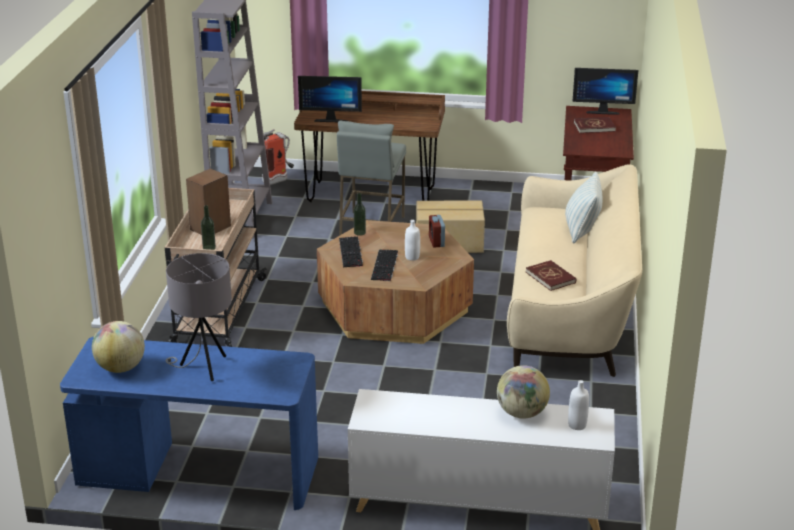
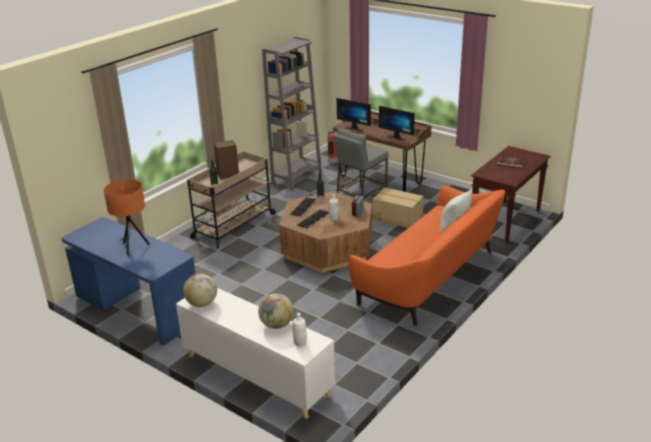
camera: 30 degrees right, 0 degrees up
globe [92,321,145,373] -> globe moved to [183,273,217,307]
grey table lamp [165,253,232,381] -> orange table lamp [104,179,150,256]
beige sofa [507,164,642,377] -> orange sofa [348,185,505,326]
red book [526,260,576,291] -> none
monitor [572,68,638,115] -> monitor moved to [379,106,415,141]

